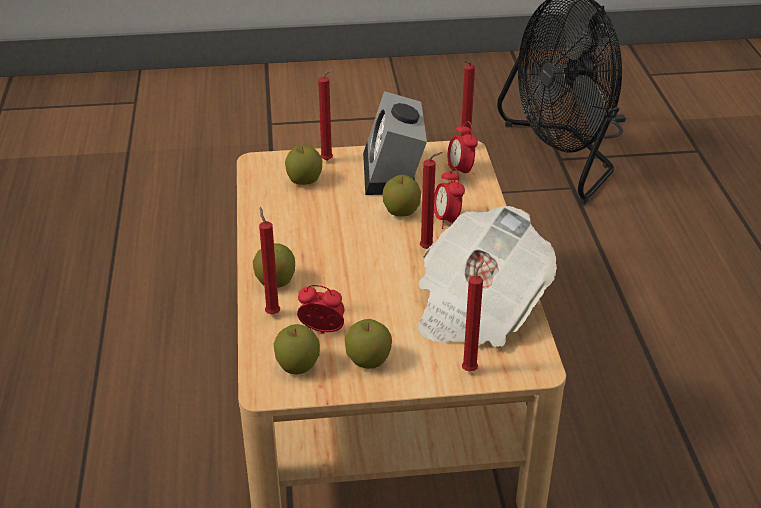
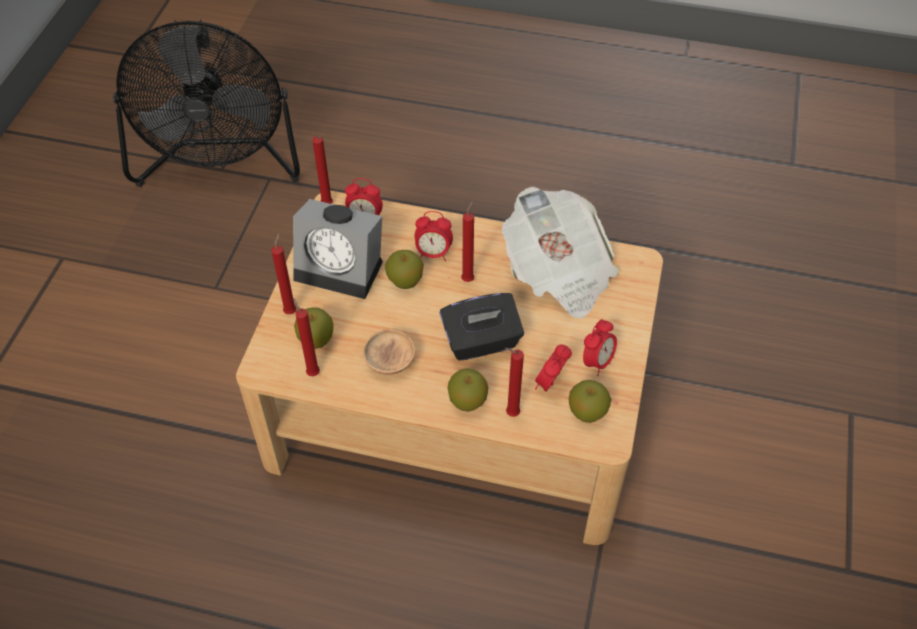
camera: 70 degrees left, 15 degrees up
apple [345,319,392,369] -> alarm clock [583,319,617,376]
red candle [462,261,484,372] -> red candle moved to [293,298,320,376]
none -> brown bowl [363,329,415,375]
none -> black tissue box [439,293,524,361]

